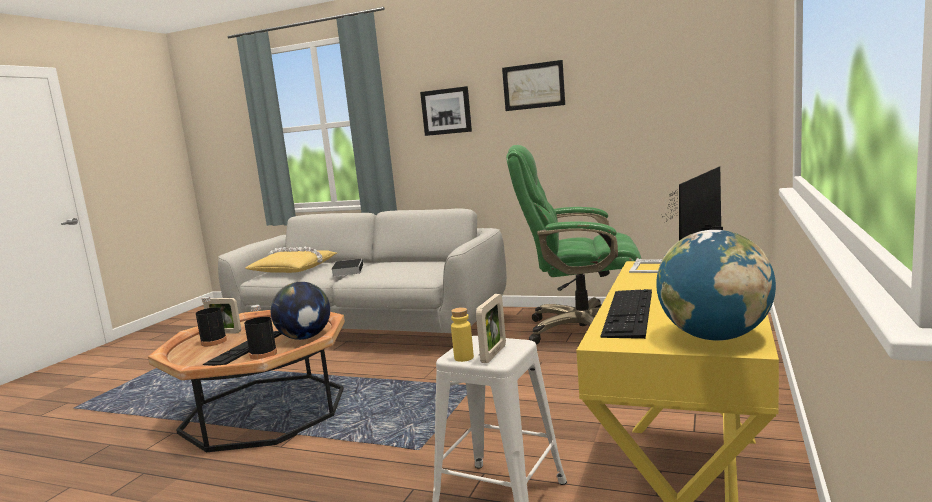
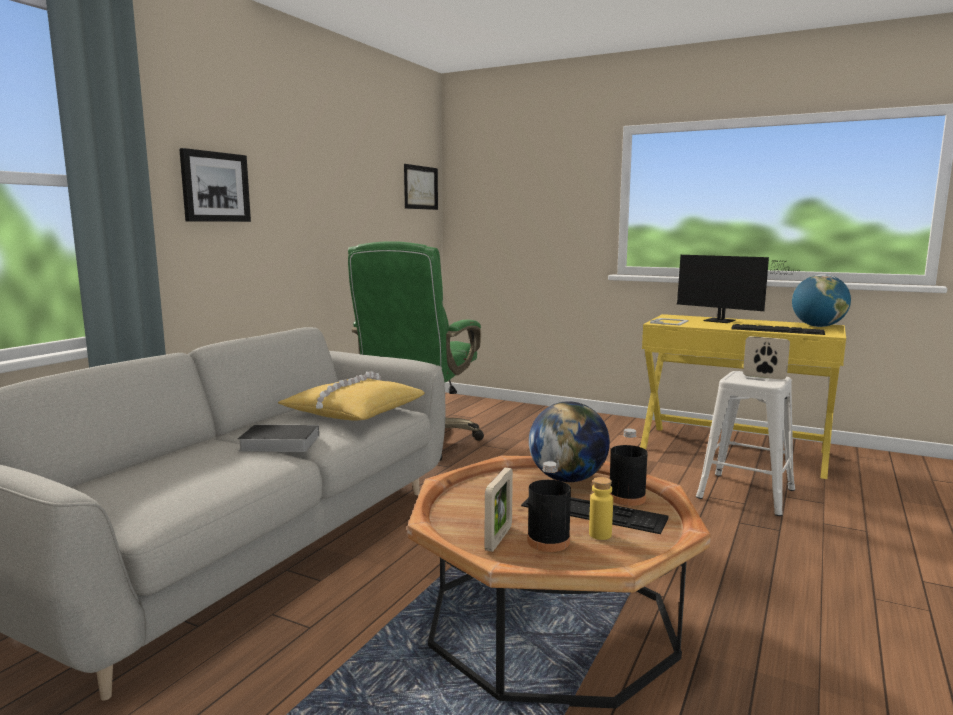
camera: 85 degrees left, 0 degrees up
yellow pillow [245,246,337,273] -> yellow pillow moved to [278,372,425,421]
yellow bottle [451,307,474,362] -> yellow bottle moved to [589,477,613,540]
picture [502,60,565,111] -> picture moved to [404,164,438,210]

